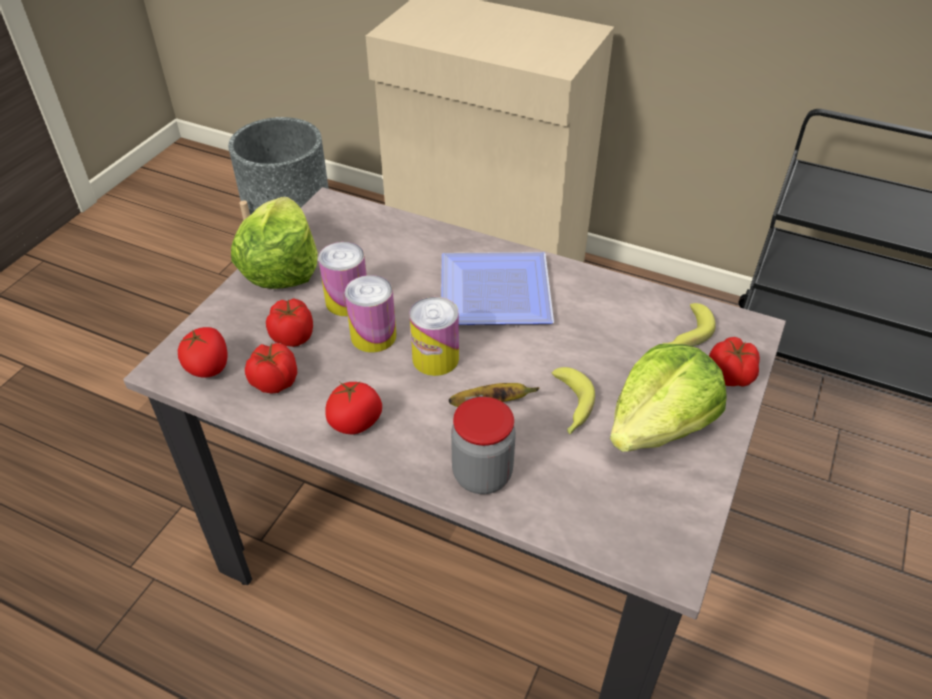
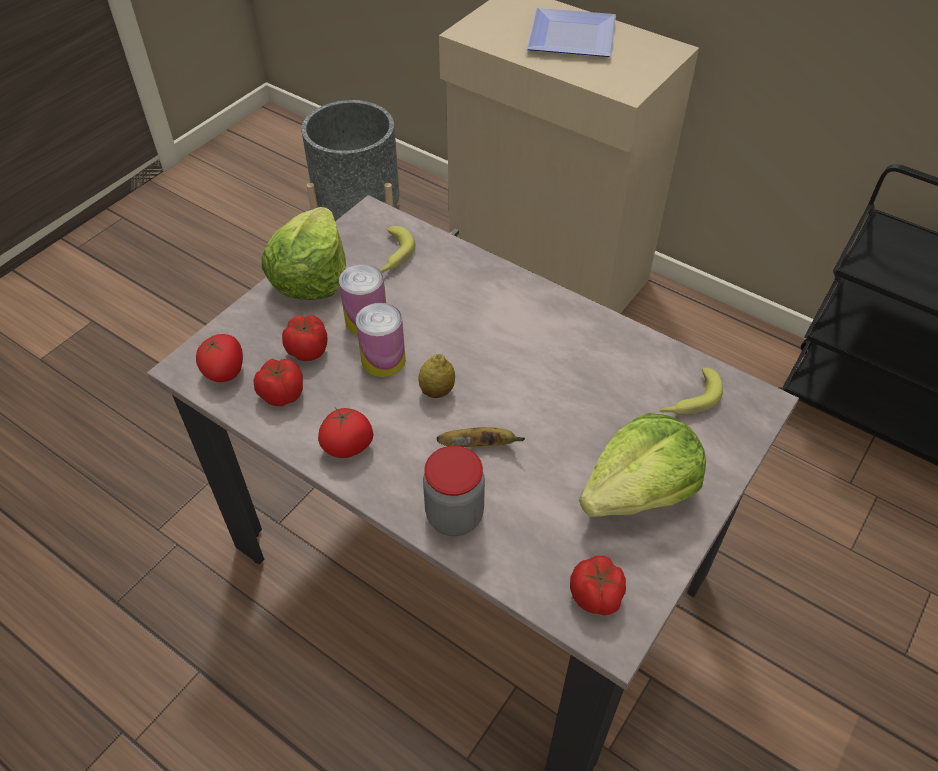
camera: 10 degrees right, 5 degrees up
can [409,297,459,376] -> lemon [418,354,455,398]
plate [441,252,554,325] -> plate moved to [526,8,616,57]
banana [552,367,595,435] -> banana moved to [379,226,415,273]
tomato [709,337,760,386] -> tomato moved to [570,556,626,615]

